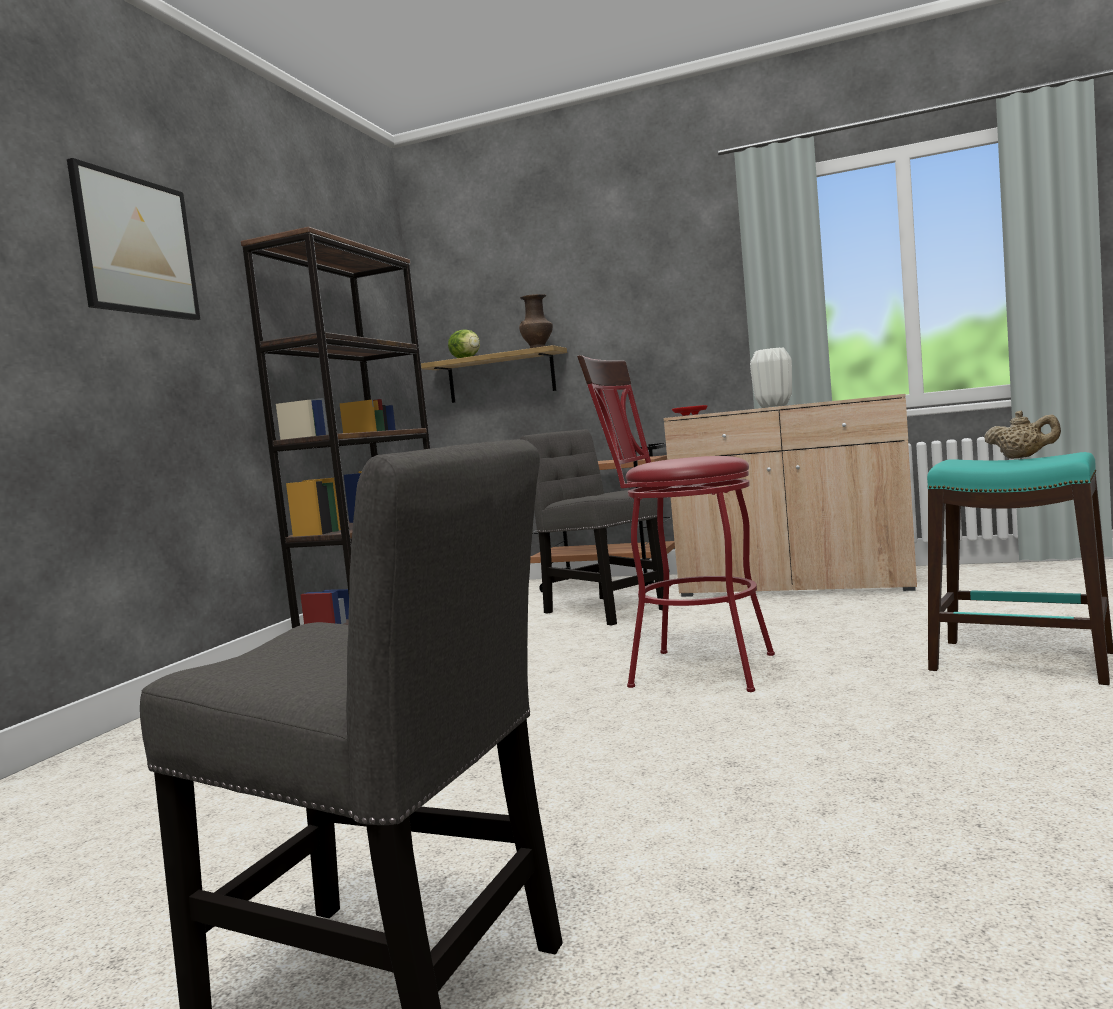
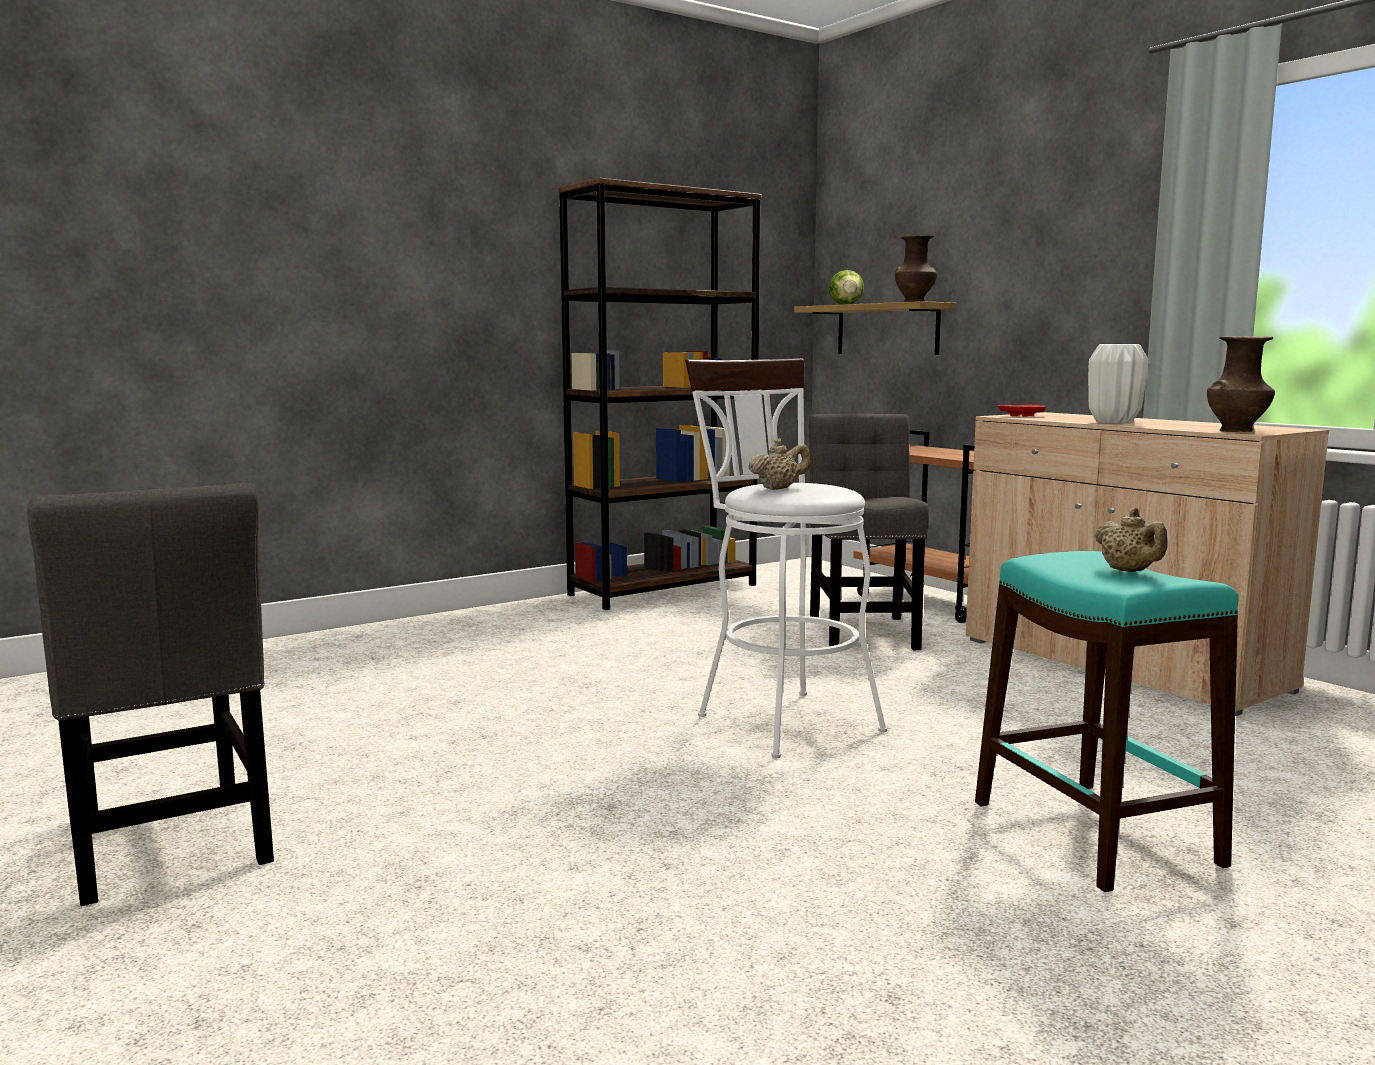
camera: 35 degrees right, 5 degrees up
picture [67,158,200,320] -> none
red stool [577,355,775,692] -> white stool [685,358,887,758]
none -> beige teapot [749,438,811,490]
none -> brown vase [1207,336,1275,432]

